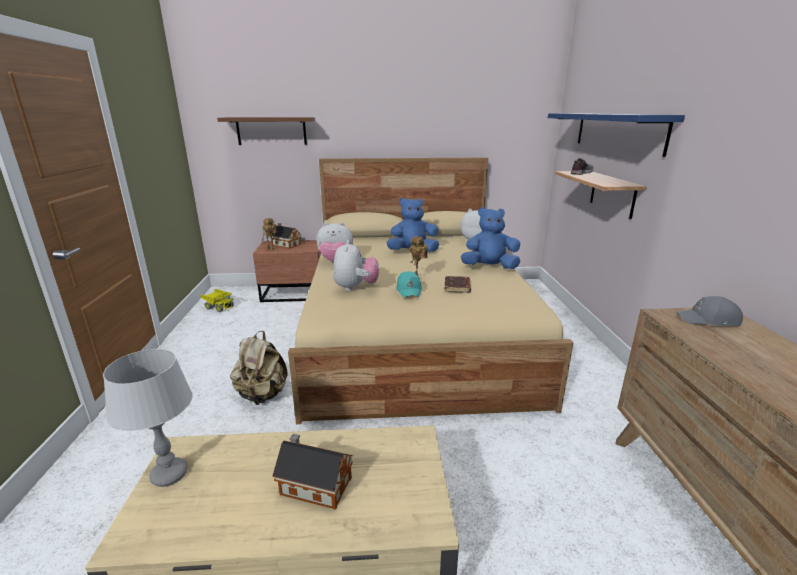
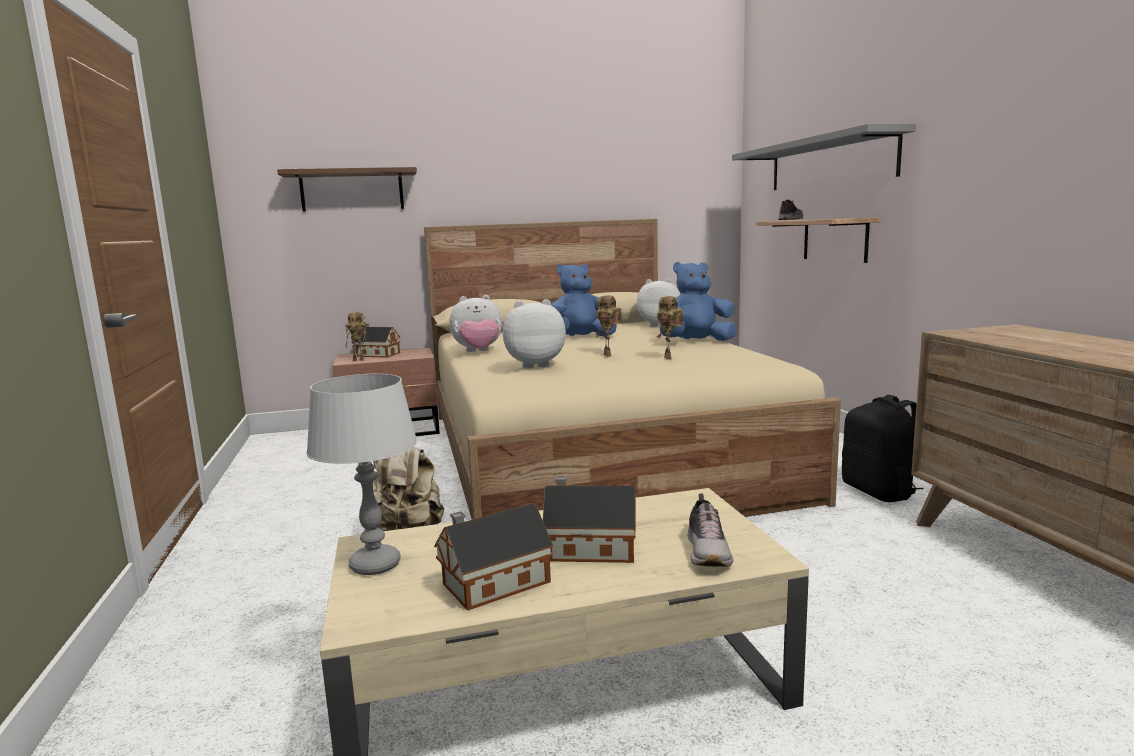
camera: 10 degrees left, 10 degrees down
toy truck [201,289,234,312] -> none
plush toy [333,240,379,291] -> plush toy turned 90 degrees counterclockwise [503,299,566,368]
turquoise cap [396,271,422,297] -> none
brown book [444,276,471,293] -> toy robot [657,296,684,360]
blue shelf [548,113,685,157] -> grey shelf [732,123,916,190]
grey cap [677,296,743,326] -> none
none -> toy house [434,503,554,611]
none -> shoe [687,493,733,567]
none -> black backpack [842,395,924,502]

